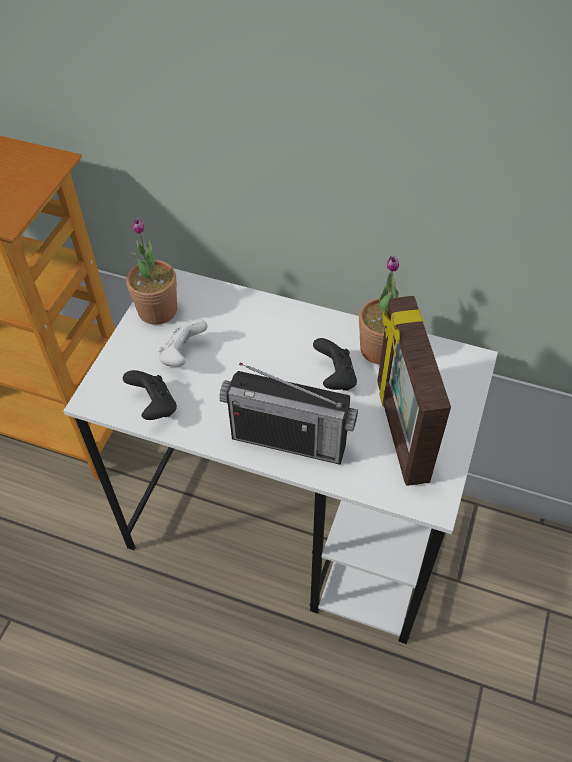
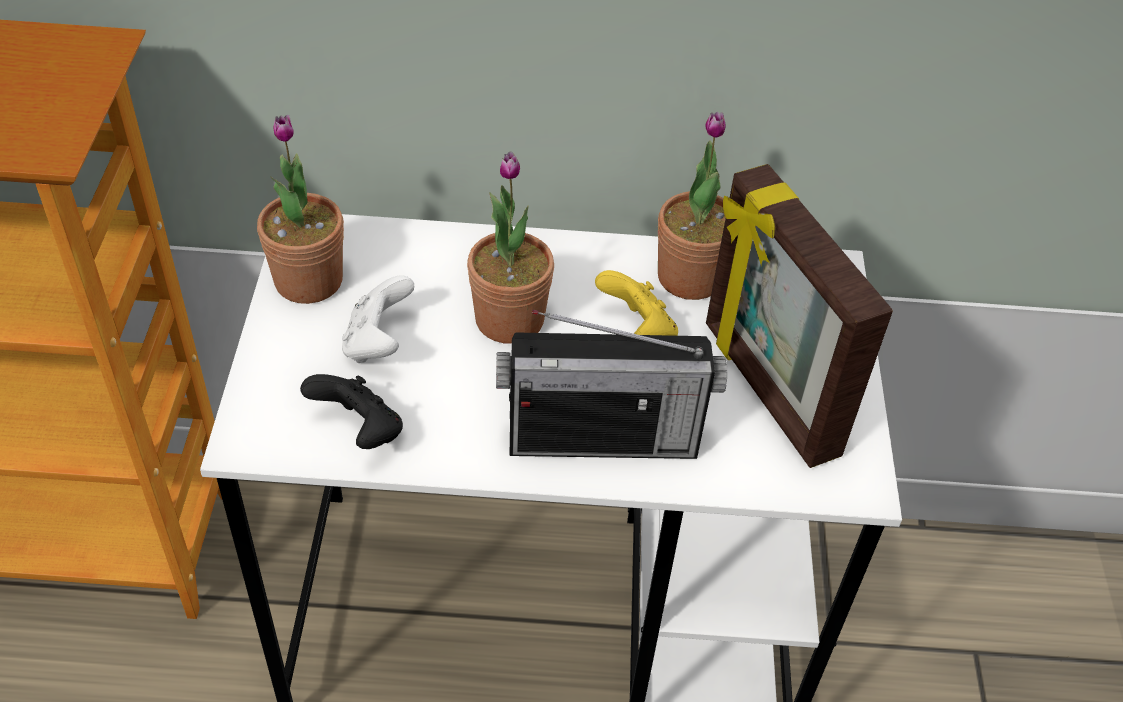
camera: 20 degrees left, 5 degrees down
black game controller [313,338,357,391] -> yellow game controller [595,270,678,336]
none -> potted plant [467,151,554,344]

